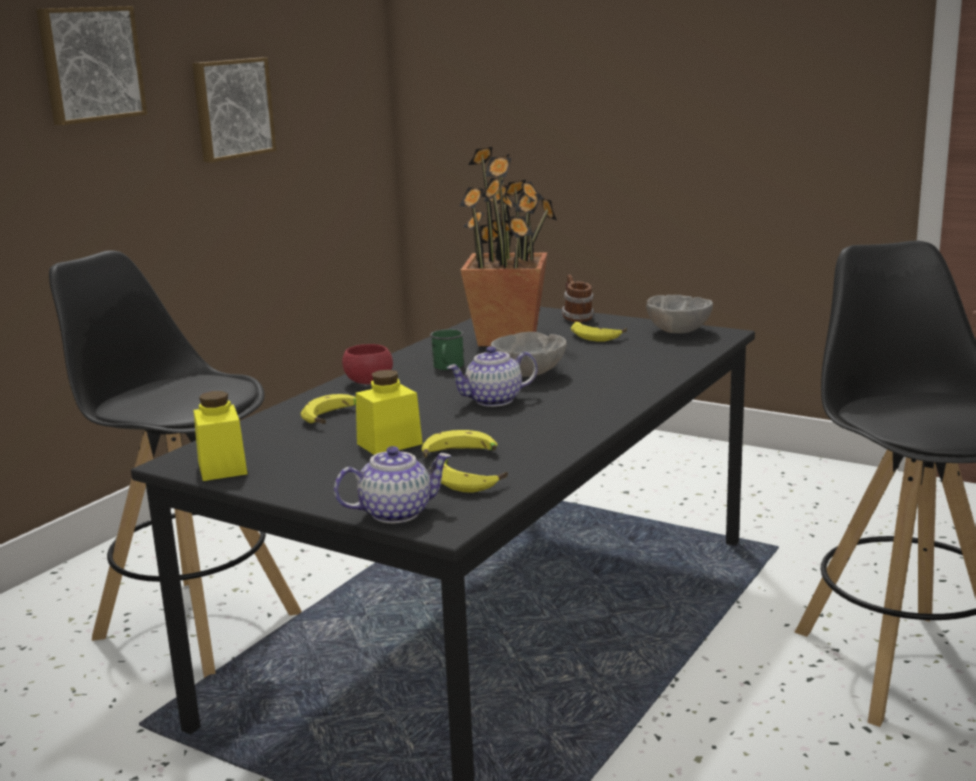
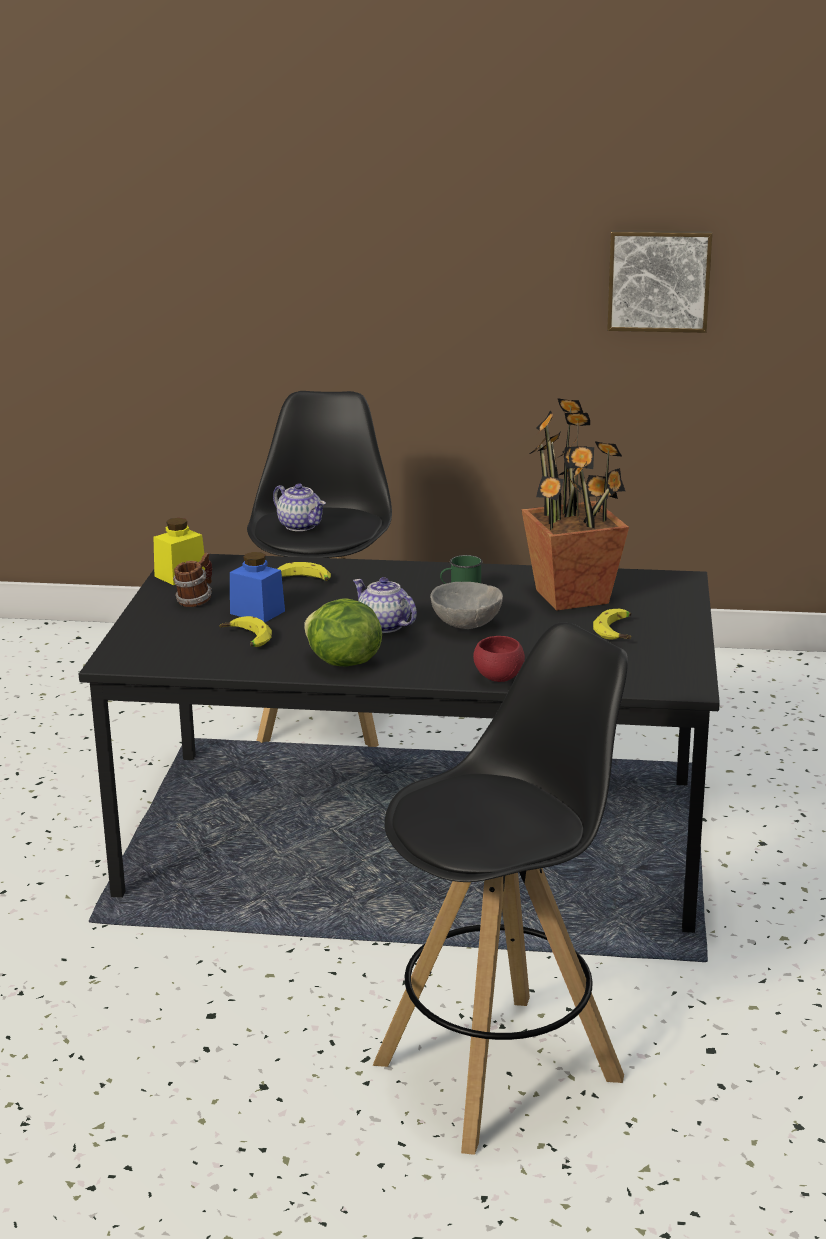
camera: 65 degrees right, 5 degrees up
picture [36,6,147,125] -> none
teapot [334,446,451,523] -> teapot moved to [273,483,326,531]
red bowl [342,344,393,384] -> red bowl moved to [473,636,525,682]
yellow jar [356,370,423,455] -> blue jar [230,552,285,622]
banana [430,459,508,493] -> none
mug [562,274,594,322] -> mug moved to [173,553,212,607]
grey bowl [646,295,713,333] -> none
none -> lettuce [304,599,382,667]

